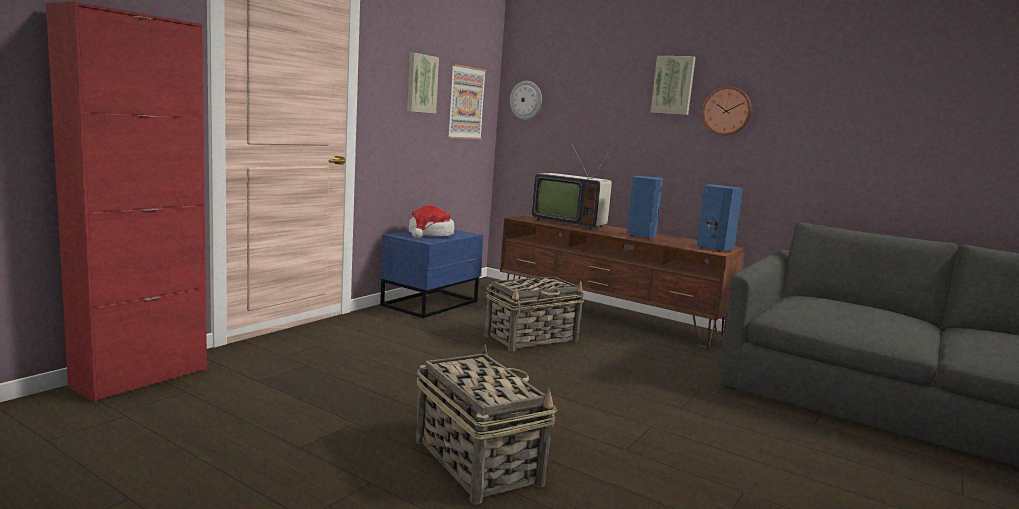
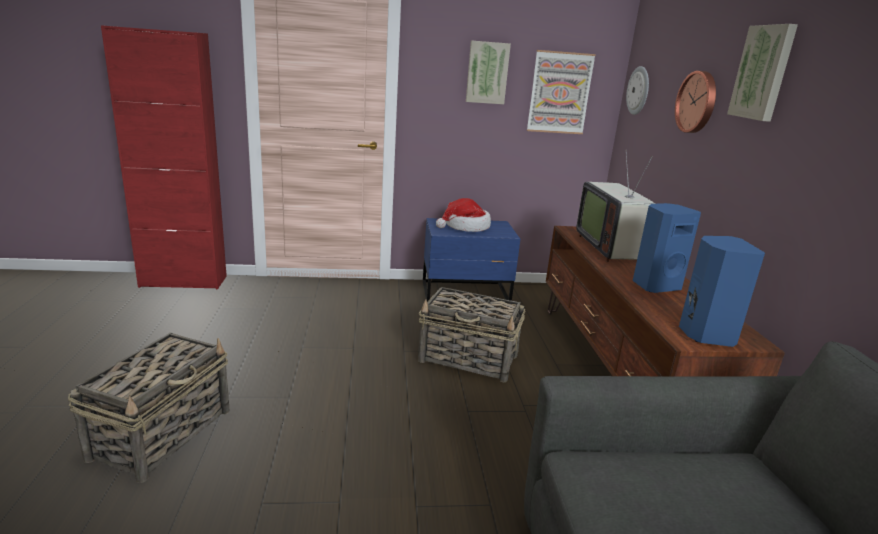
camera: 50 degrees right, 10 degrees up
wall clock [702,87,752,135] -> wall clock moved to [675,71,716,133]

